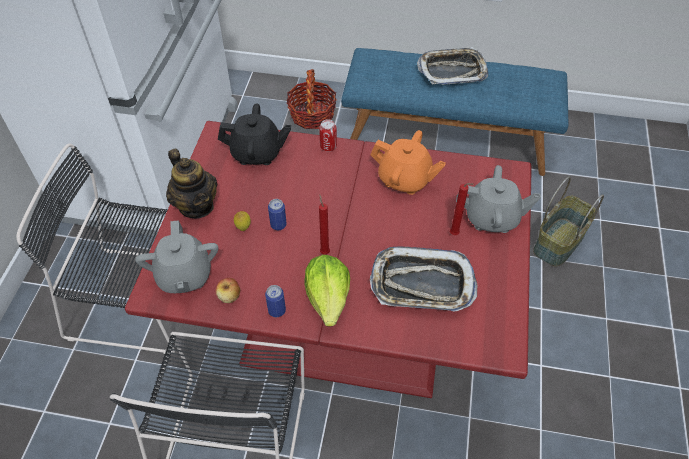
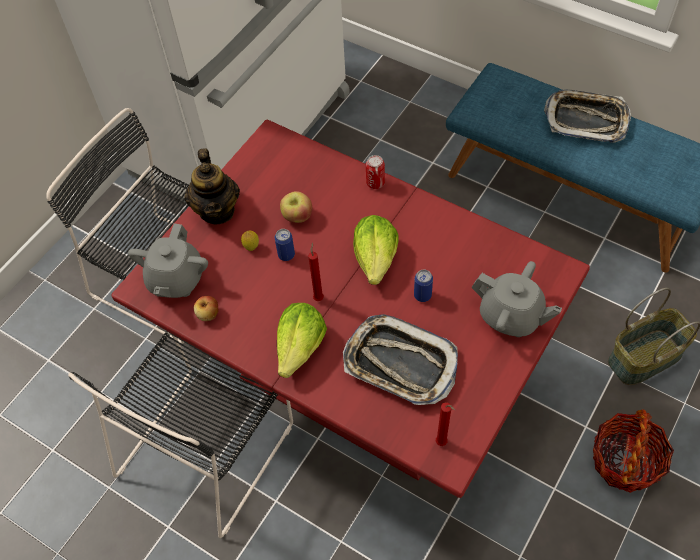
camera: 25 degrees right, 5 degrees up
black teapot [218,103,291,165] -> none
can [265,285,286,317] -> can moved to [414,270,433,302]
basket [287,69,337,129] -> basket moved to [593,409,674,493]
orange teapot [370,130,446,195] -> none
red candle [450,183,474,235] -> red candle moved to [436,402,455,446]
none -> apple [280,191,312,223]
none -> lettuce [353,215,399,285]

